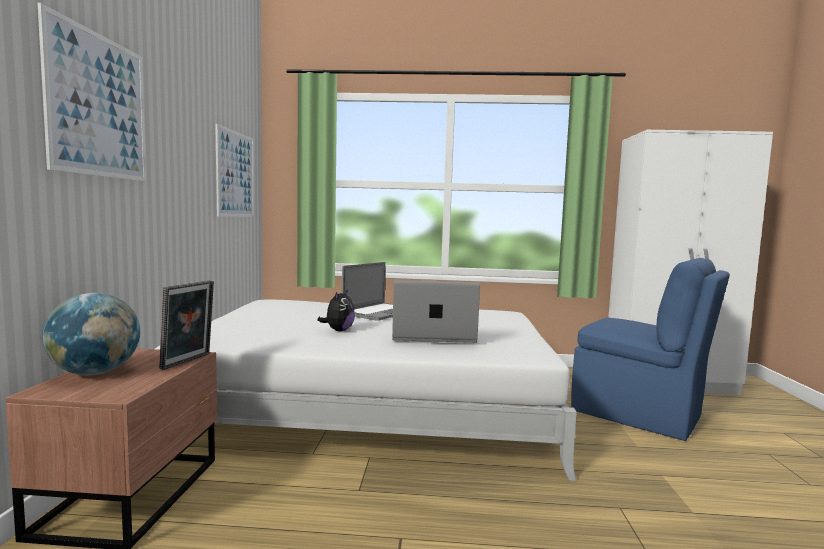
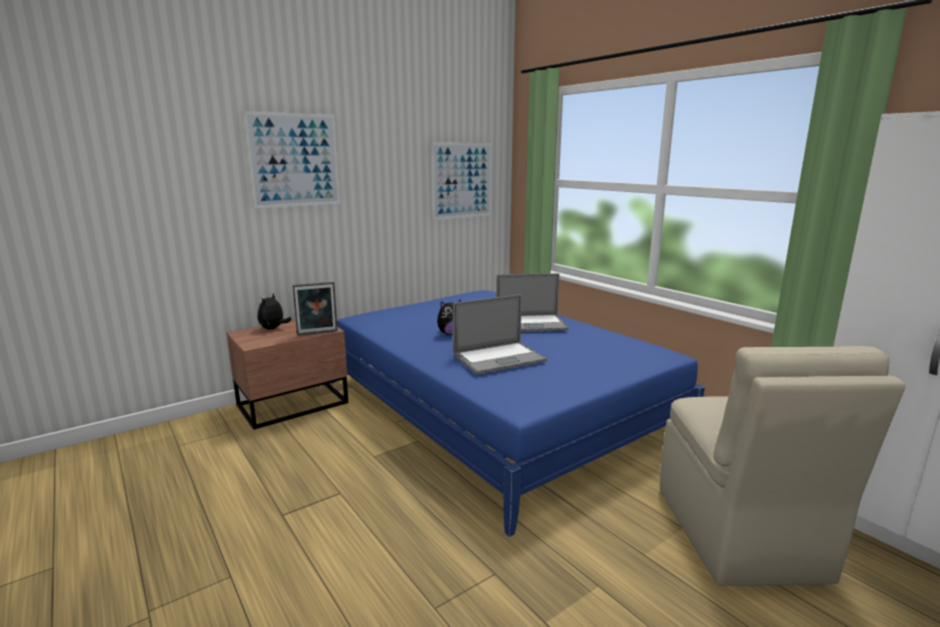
camera: 50 degrees right, 10 degrees up
globe [42,293,140,376] -> plush toy [258,293,292,330]
white bed [155,299,577,481] -> blue bed [330,290,705,537]
laptop [392,280,480,343] -> laptop turned 105 degrees clockwise [453,294,547,374]
blue chair [571,258,730,441] -> beige chair [660,346,905,586]

